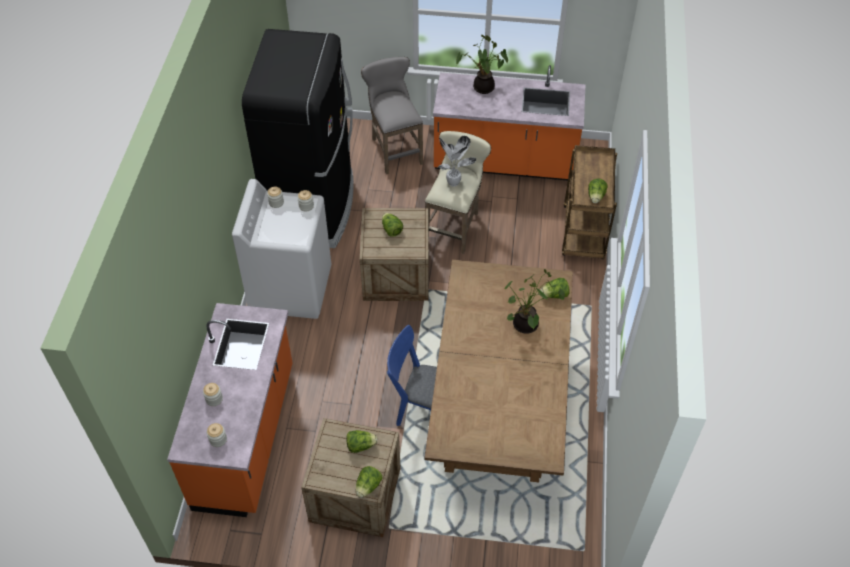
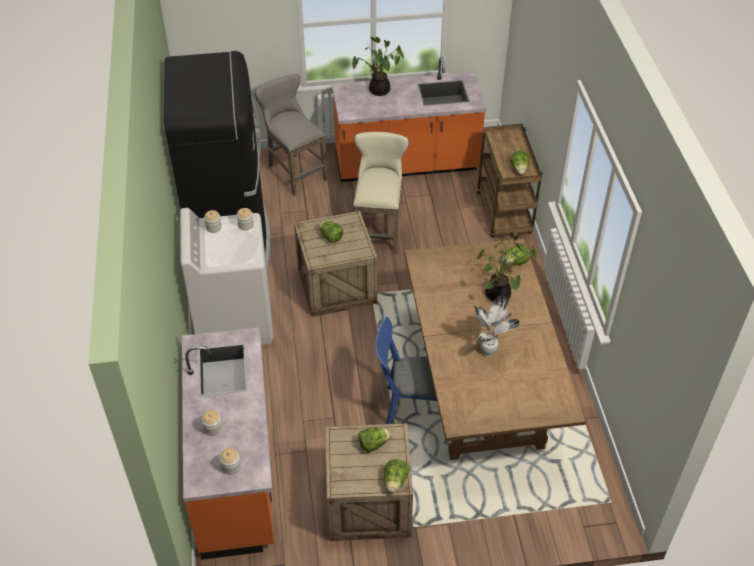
camera: 15 degrees left, 5 degrees down
potted plant [438,136,476,187] -> potted plant moved to [474,296,520,356]

